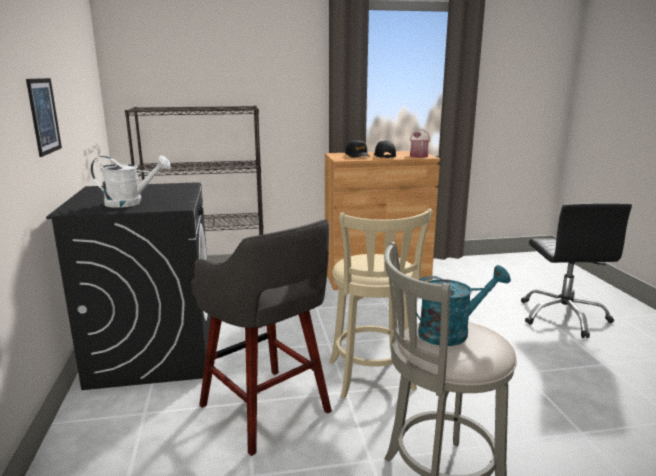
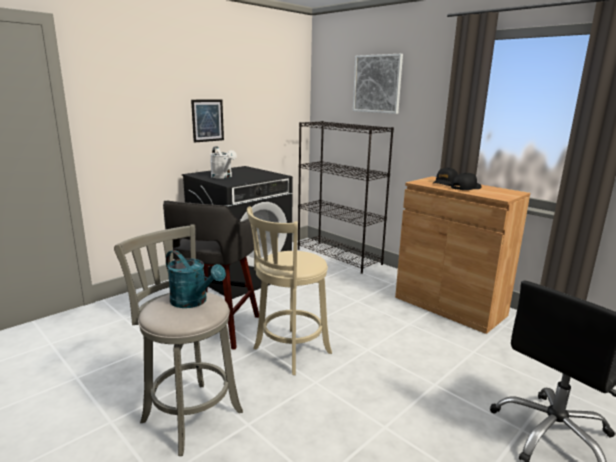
camera: 55 degrees right, 0 degrees up
watering can [410,129,430,158] -> none
none -> picture [353,54,403,114]

